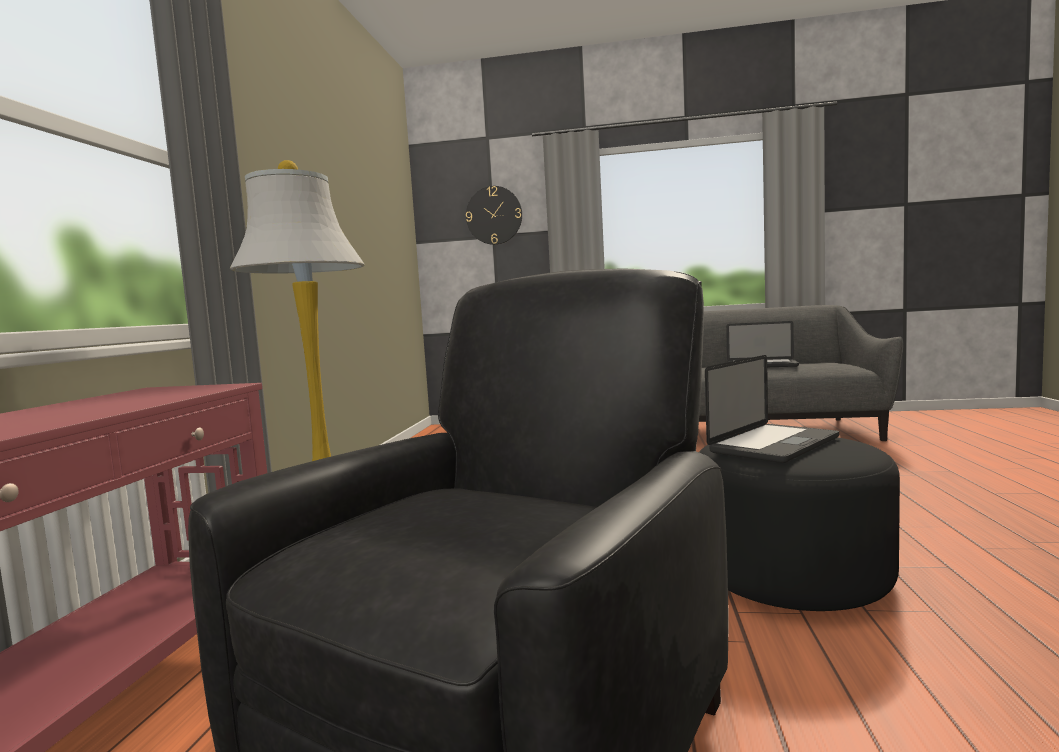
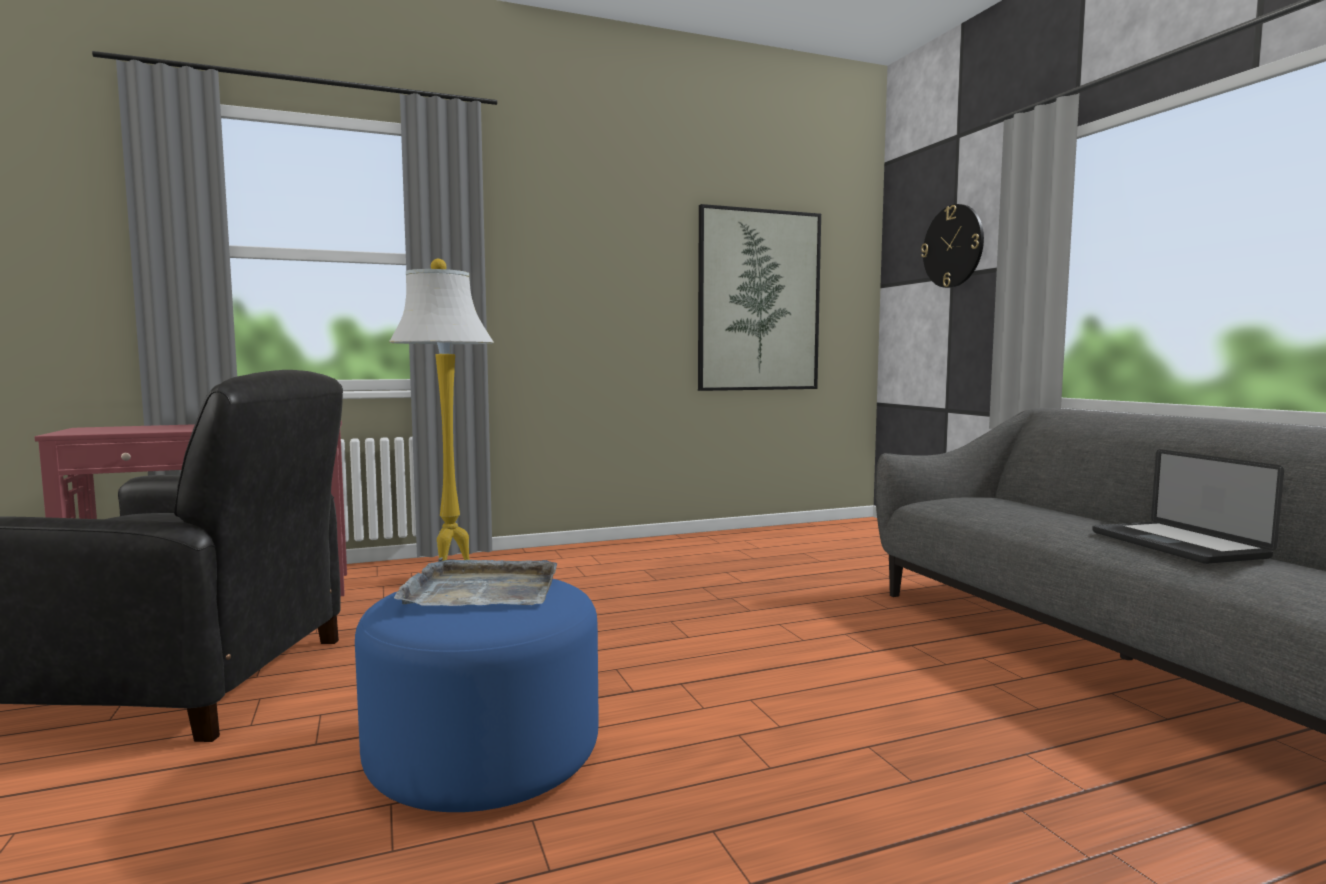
camera: 60 degrees right, 0 degrees up
black ottoman [699,438,900,611] -> blue ottoman [355,579,599,812]
laptop [705,355,839,463] -> grey tray [394,557,557,606]
none -> picture [698,204,821,391]

